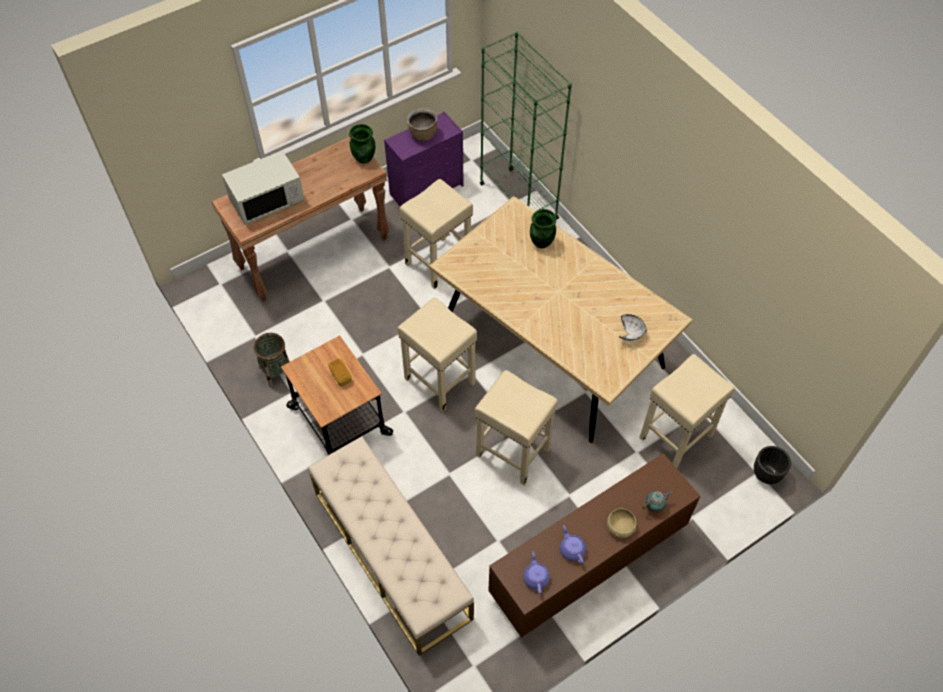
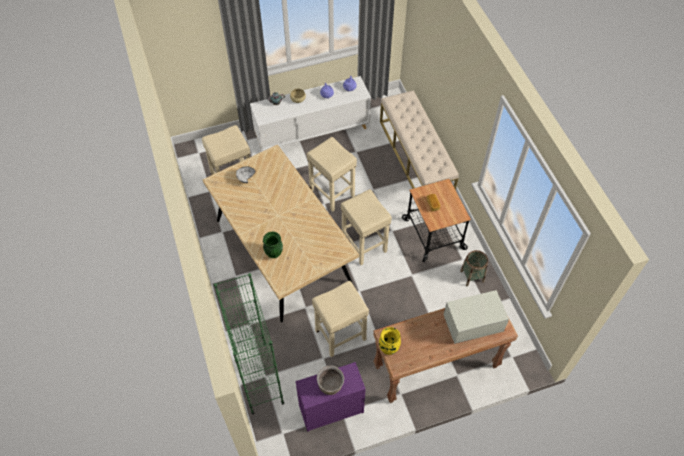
camera: 165 degrees left, 0 degrees up
green vase [349,124,375,164] -> yellow vase [379,327,401,355]
brown cabinet [488,453,700,638] -> white cabinet [250,76,371,151]
black planter [754,446,791,484] -> none

